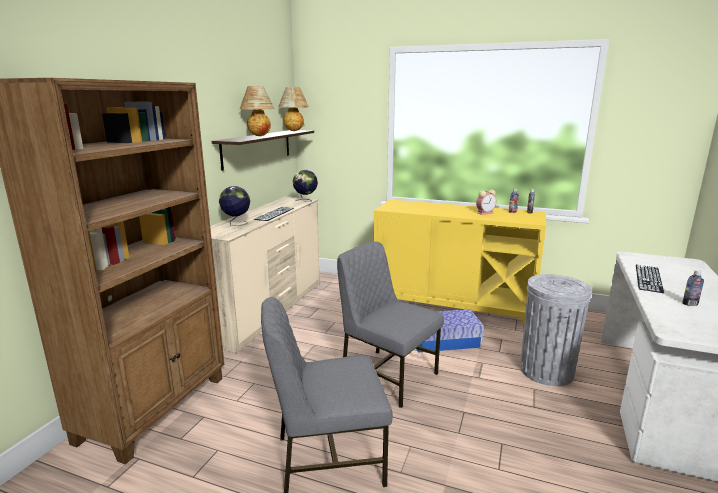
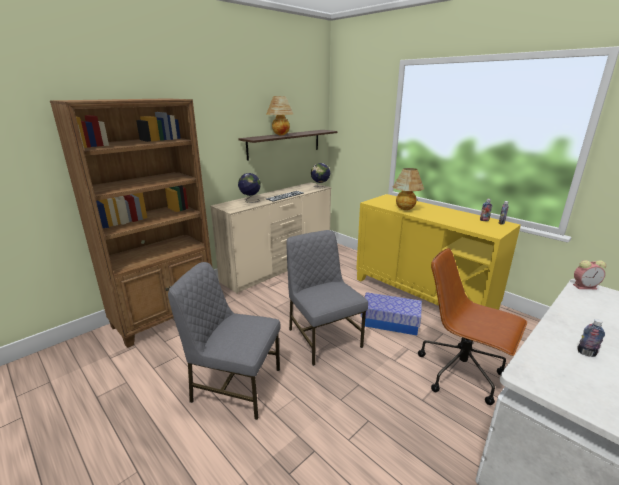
camera: 25 degrees right, 5 degrees up
table lamp [278,87,309,131] -> table lamp moved to [393,168,424,210]
alarm clock [476,190,496,215] -> alarm clock moved to [573,260,606,289]
grey trash can [520,274,592,386] -> brown office chair [418,248,527,405]
keyboard [636,265,664,293] -> none

